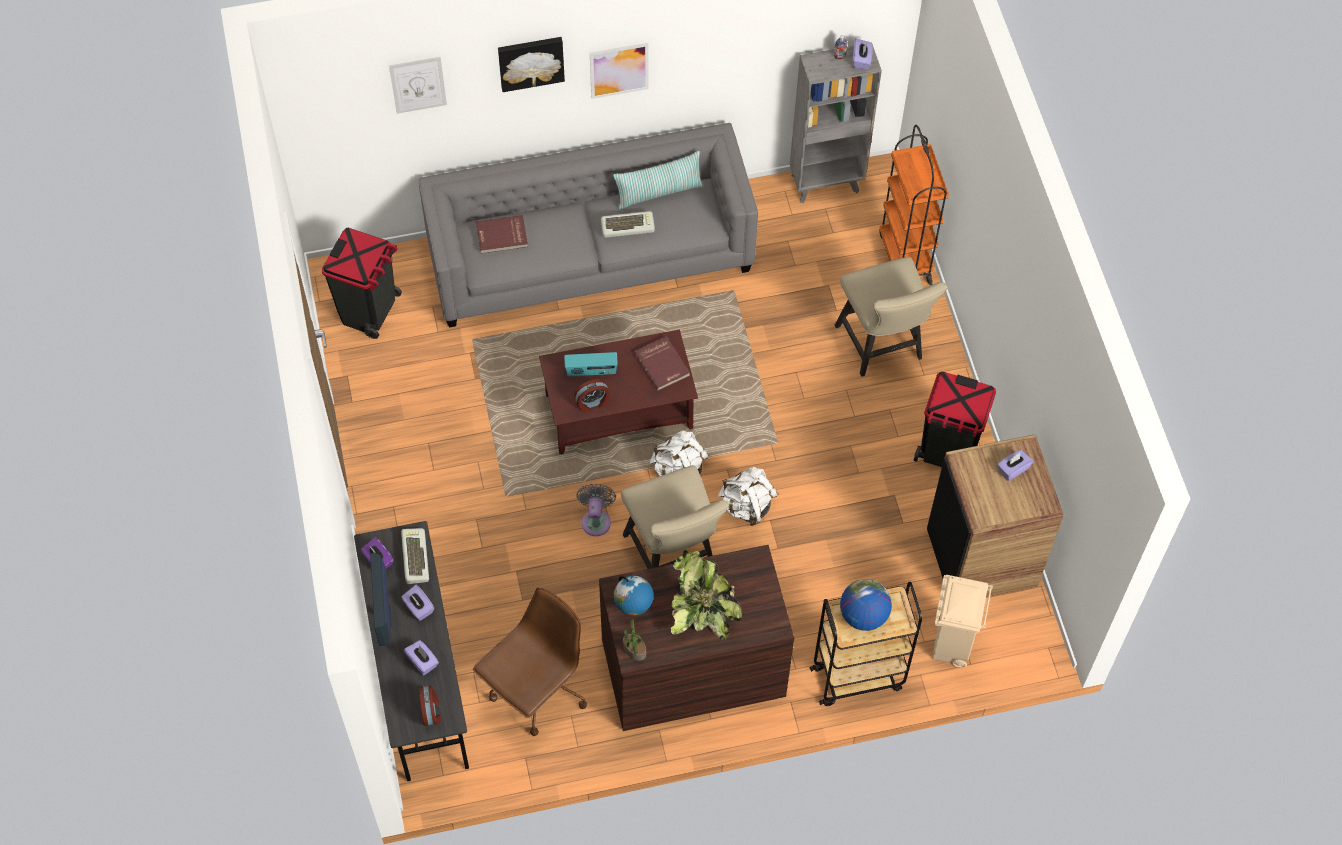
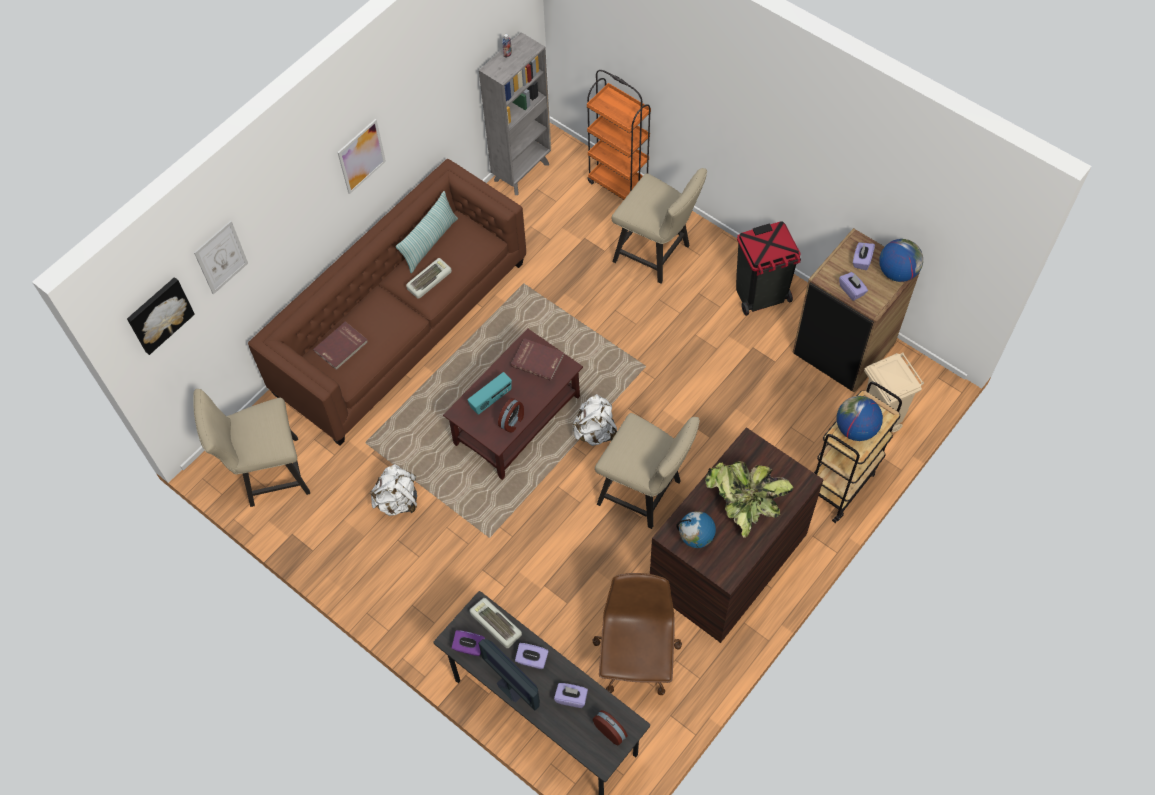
camera: 35 degrees left, 0 degrees up
black trash can [322,228,402,339] -> beige chair [193,389,310,507]
grey sofa [418,123,758,328] -> brown sofa [248,159,526,446]
picture [498,37,565,92] -> picture moved to [127,277,195,355]
grey fan [576,484,616,536] -> none
potted plant [623,619,646,661] -> none
white backpack [718,467,779,526] -> white backpack moved to [370,464,417,516]
purple tissue box [853,39,873,70] -> purple tissue box moved to [839,272,868,301]
none -> globe [879,239,923,282]

